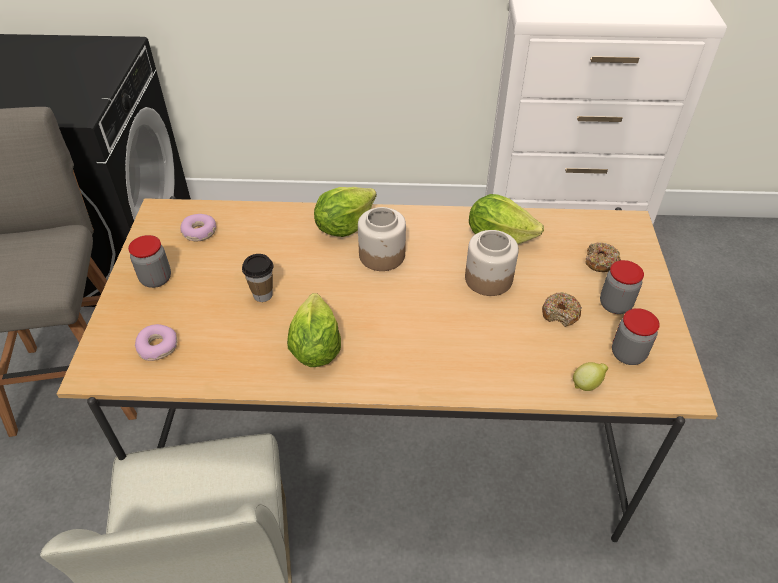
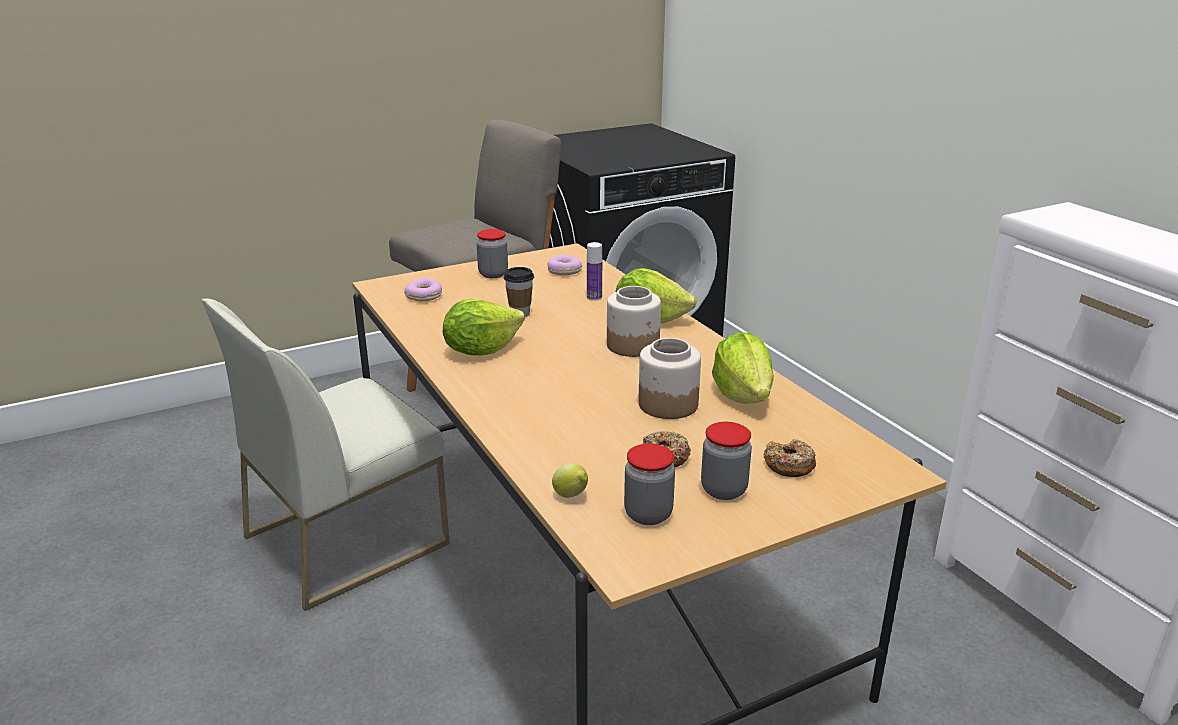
camera: 60 degrees right, 20 degrees down
none -> bottle [587,242,602,301]

